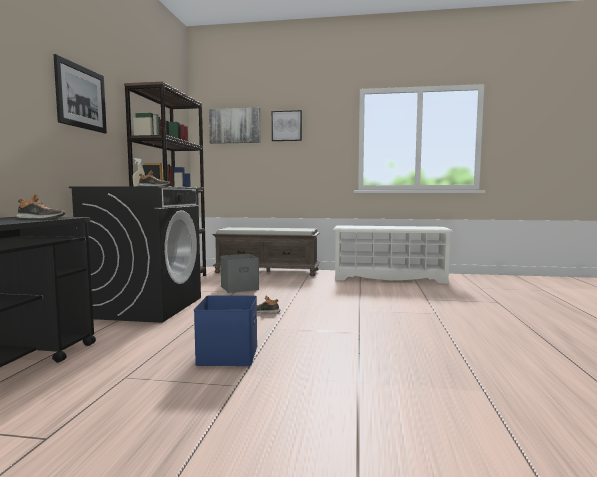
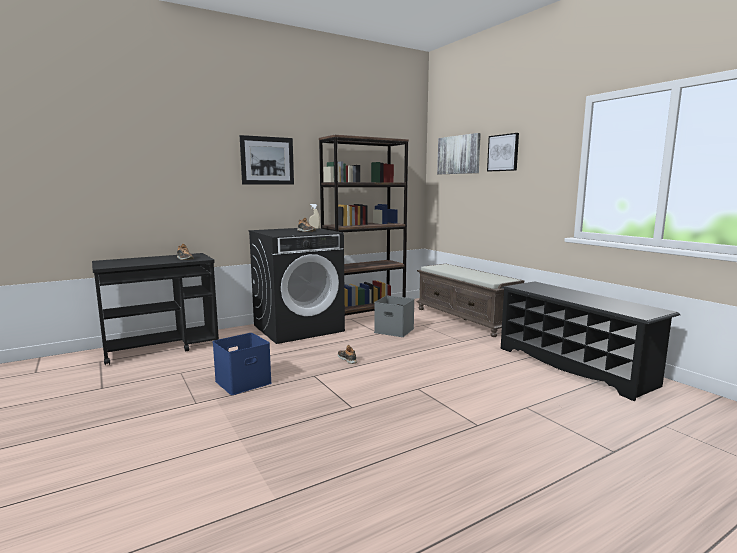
camera: 50 degrees right, 5 degrees up
white shoe rack [333,225,453,284] -> black shoe rack [501,281,680,401]

